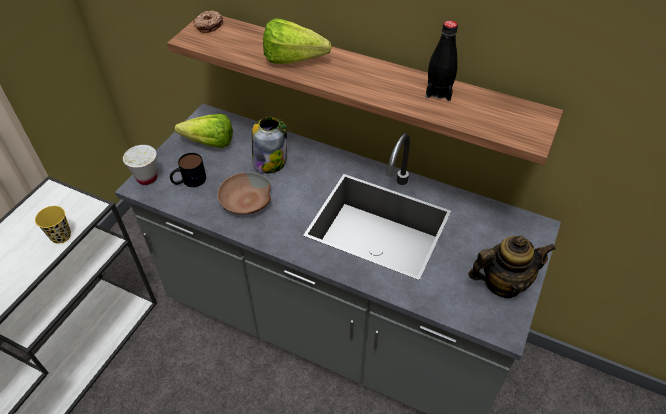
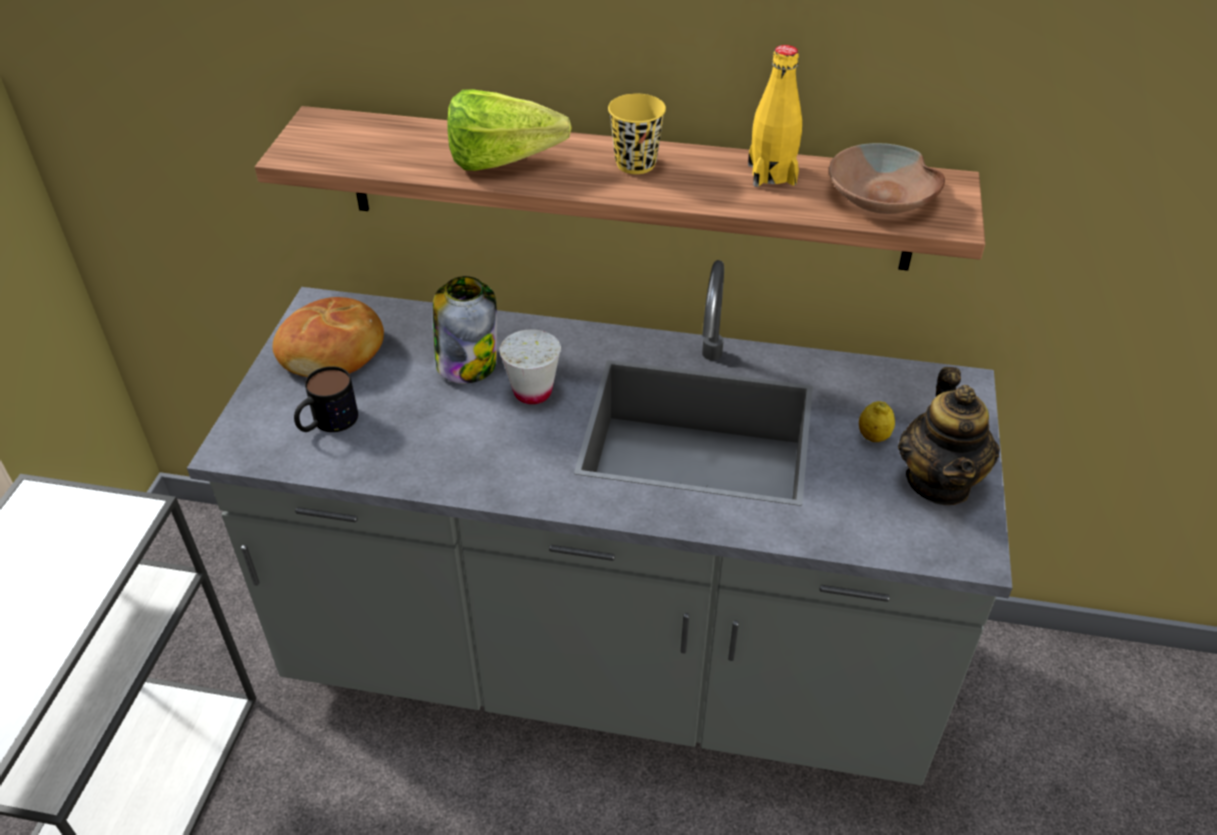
camera: 15 degrees left, 5 degrees down
yellow cup [35,206,71,244] -> yellow cup moved to [608,94,666,174]
white cup [123,145,157,185] -> white cup moved to [500,329,561,404]
lettuce [175,114,233,148] -> bread [273,297,384,377]
donut [193,10,223,33] -> none
brown bowl [217,172,271,215] -> brown bowl moved to [829,143,945,214]
black bottle [426,20,458,101] -> yellow bottle [748,45,802,187]
teapot [468,236,556,298] -> teapot turned 120 degrees clockwise [898,367,1000,505]
none -> lemon [859,401,895,442]

